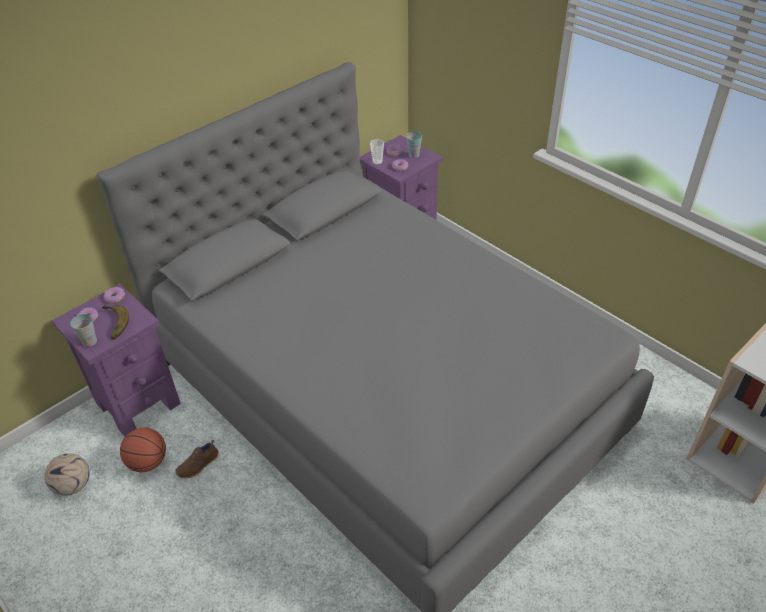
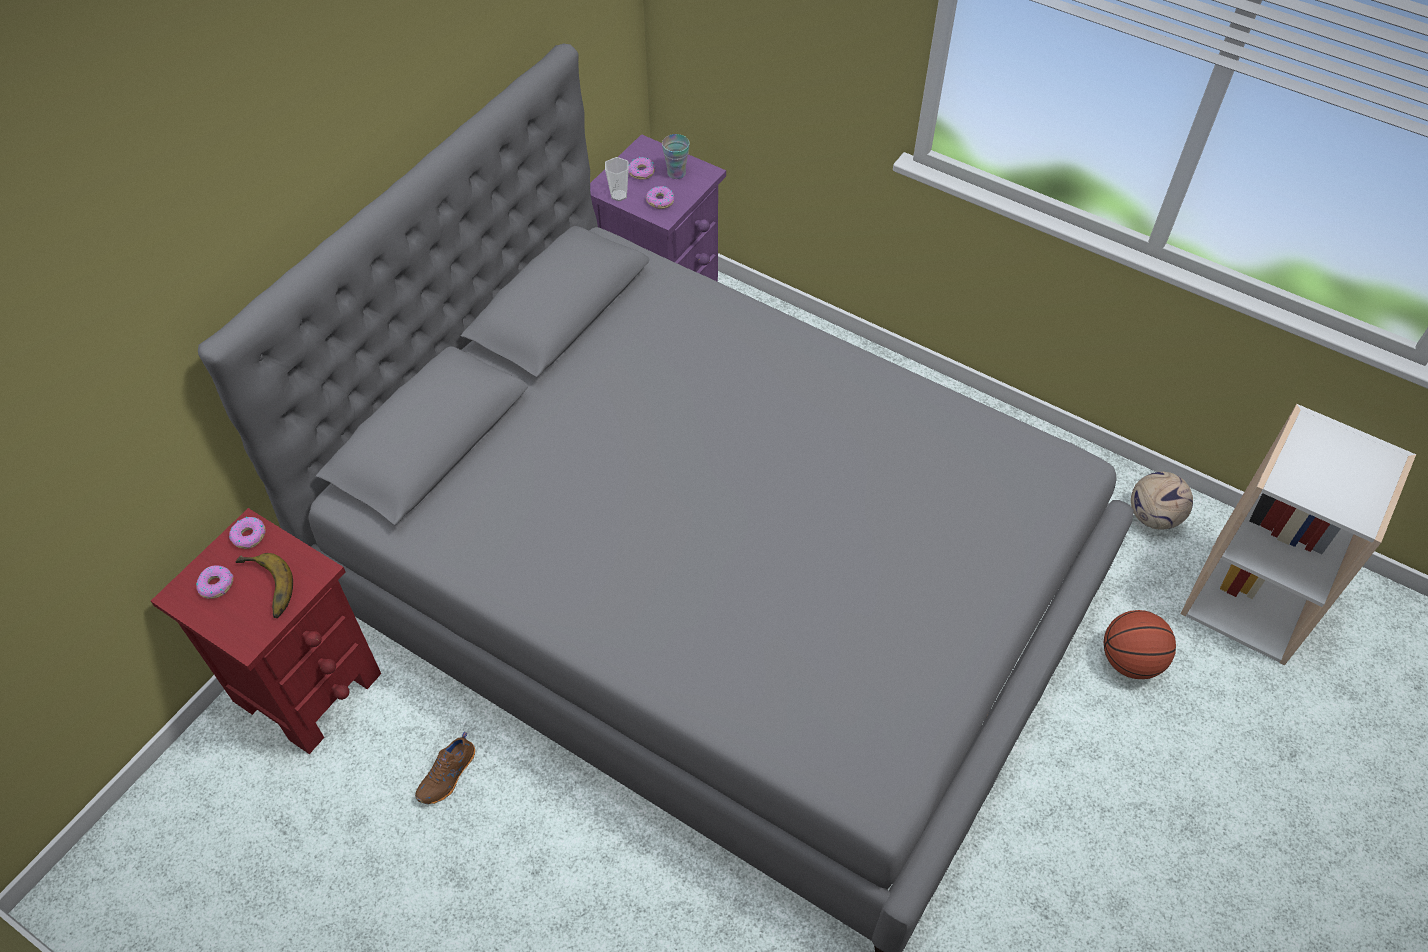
camera: 15 degrees left, 10 degrees up
football [45,453,90,496] -> football moved to [1131,472,1193,529]
purple nightstand [52,284,181,436] -> red nightstand [151,508,381,754]
cup [70,314,97,347] -> none
basketball [120,428,166,472] -> basketball moved to [1104,610,1176,679]

